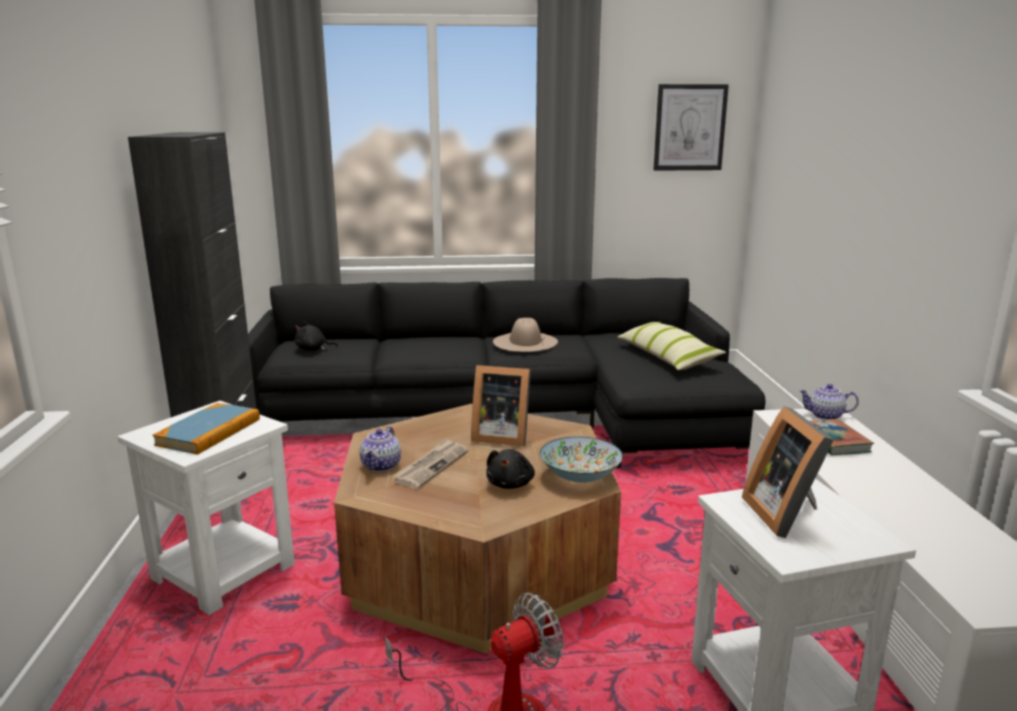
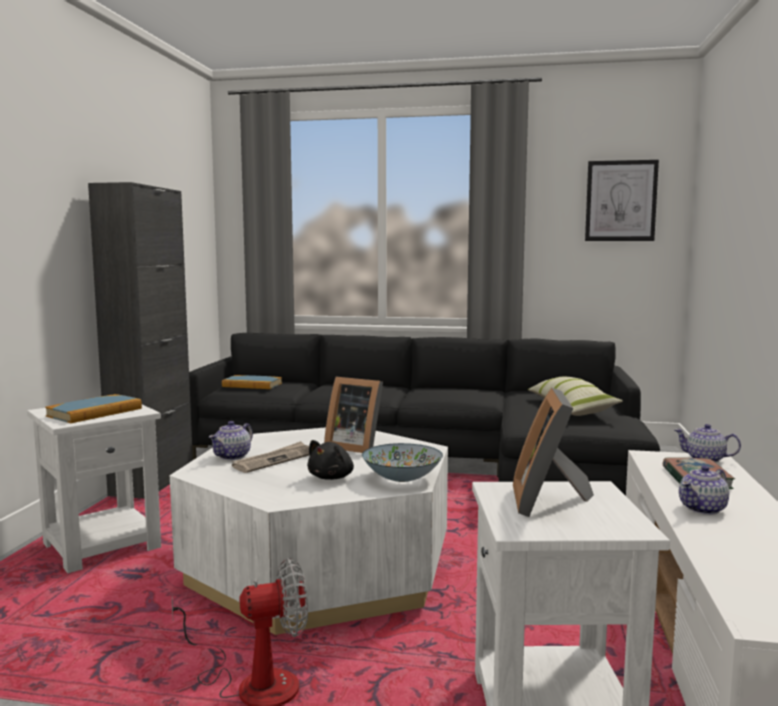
camera: 15 degrees right, 10 degrees down
black plush toy [295,321,338,351] -> book [222,375,282,389]
brown coffee table [334,404,621,653] -> white coffee table [170,427,448,635]
beige hat [493,318,558,352] -> none
none -> teapot [679,465,729,515]

